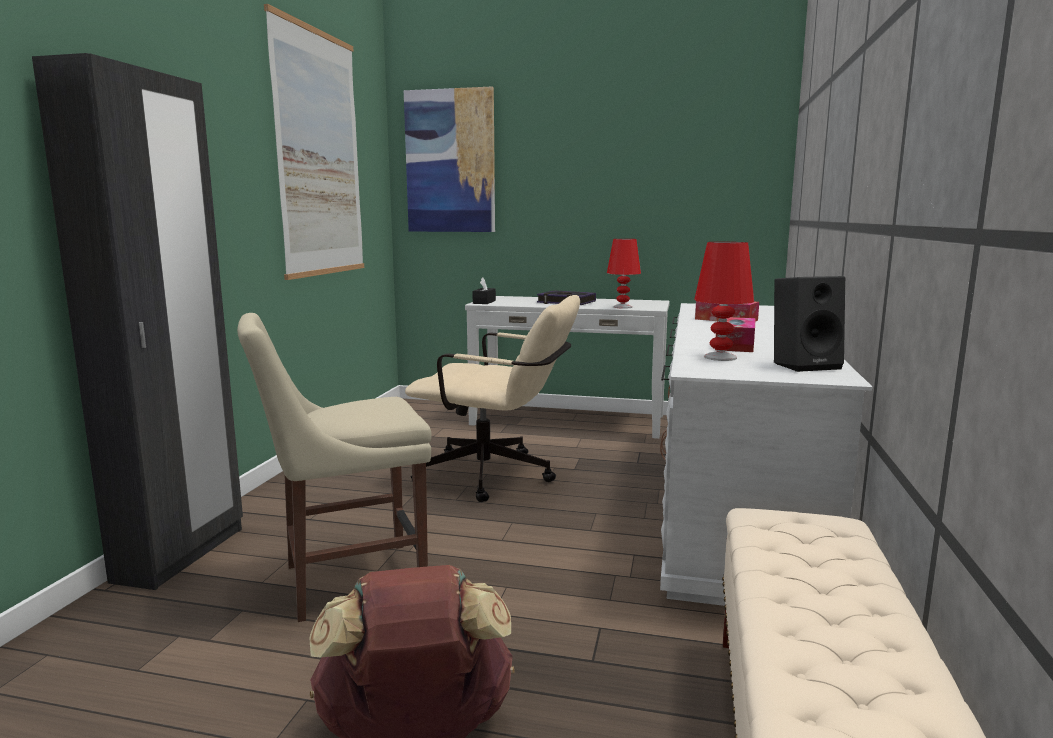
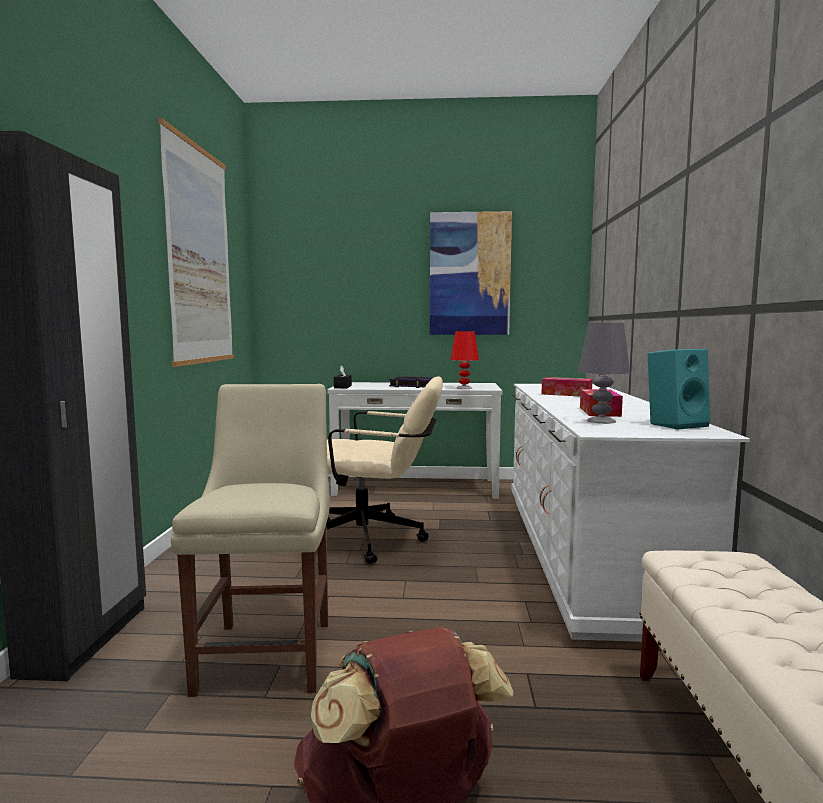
camera: 10 degrees left, 5 degrees down
beige chair [237,313,432,622] -> beige chair turned 120 degrees clockwise [171,384,330,697]
picture [404,87,495,232] -> picture moved to [430,211,512,335]
red table lamp [694,242,754,361] -> grey table lamp [578,323,630,424]
black speaker [774,276,845,372] -> turquoise speaker [648,349,711,430]

